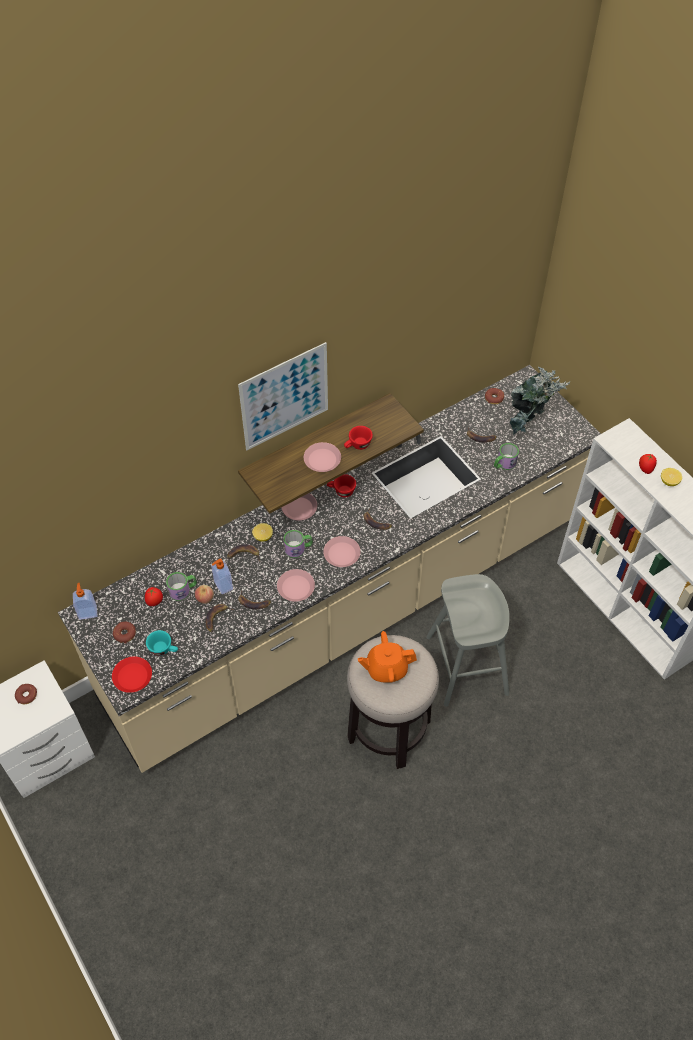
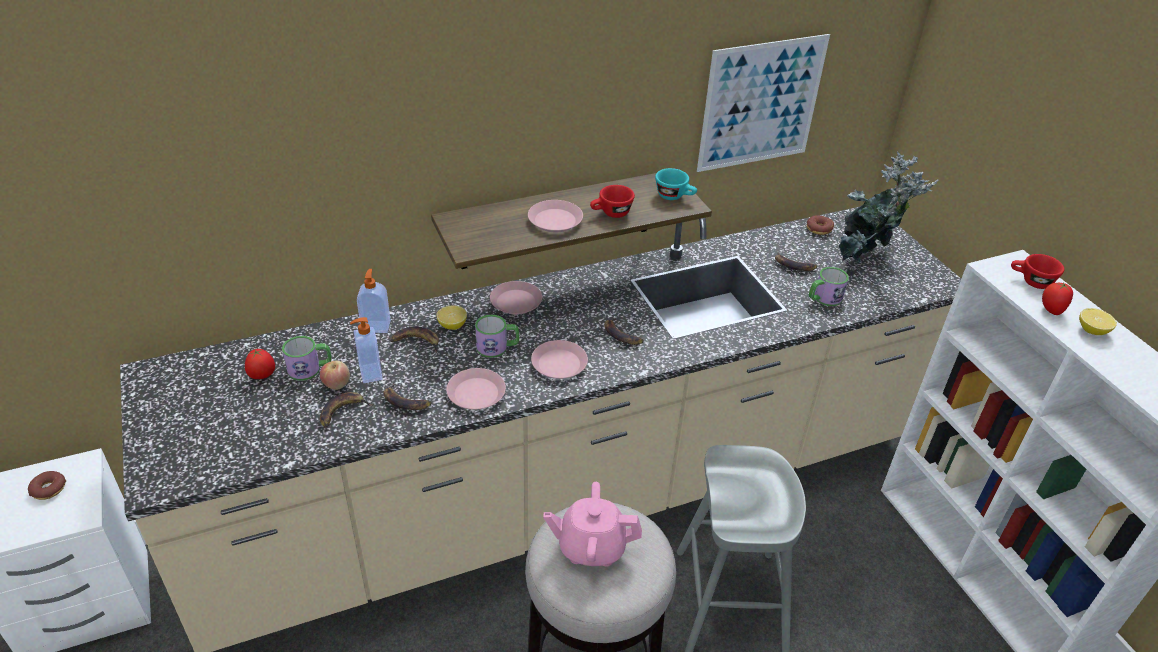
camera: 10 degrees right, 15 degrees down
soap dispenser [73,583,97,620] -> soap dispenser moved to [357,269,391,333]
red plate [112,657,152,693] -> none
donut [113,622,136,644] -> none
turquoise cup [146,630,178,656] -> turquoise cup moved to [655,168,697,200]
picture [238,342,328,450] -> picture moved to [697,34,830,172]
red cup [327,474,356,498] -> red cup moved to [1011,254,1064,289]
orange teapot [358,631,417,683] -> pink teapot [543,482,642,567]

